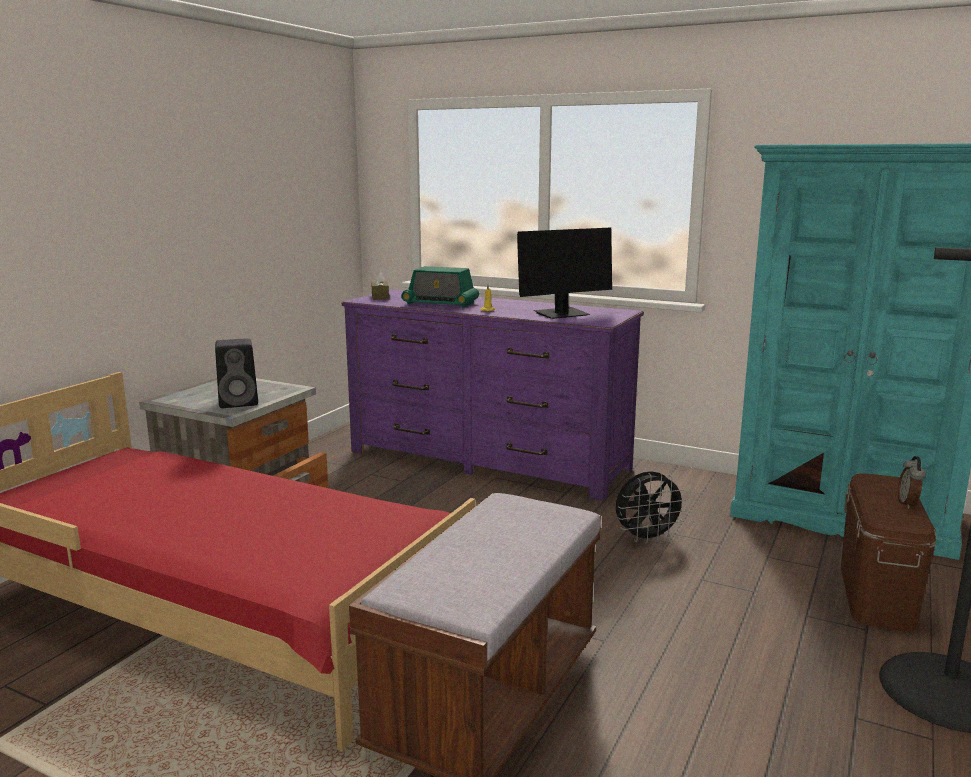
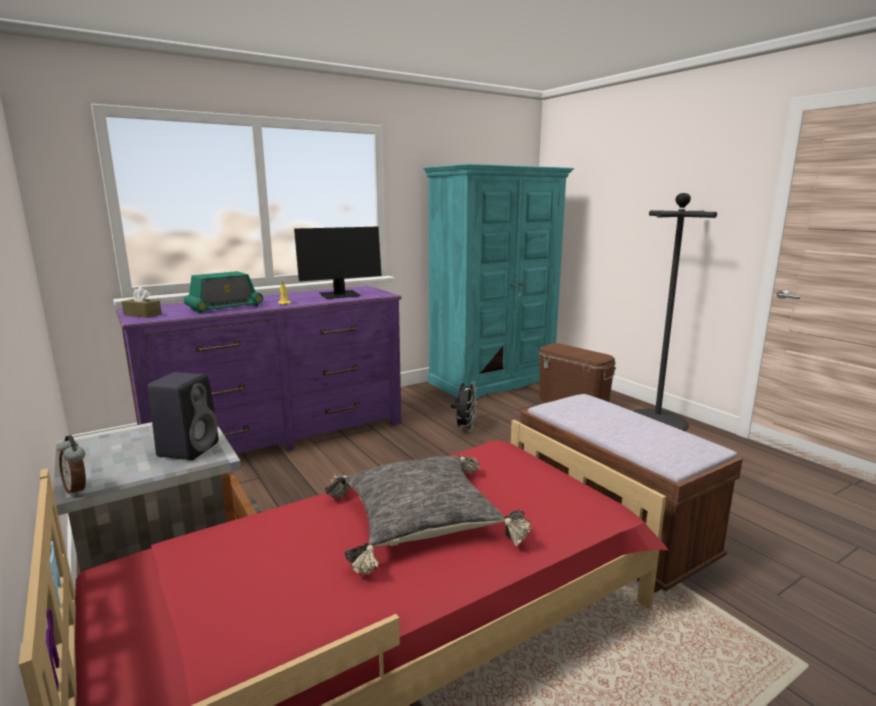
camera: 60 degrees left, 0 degrees up
monitor [517,228,612,319] -> monitor turned 60 degrees clockwise [294,226,382,299]
alarm clock [898,456,926,509] -> alarm clock moved to [57,435,86,496]
none -> pillow [325,454,532,575]

